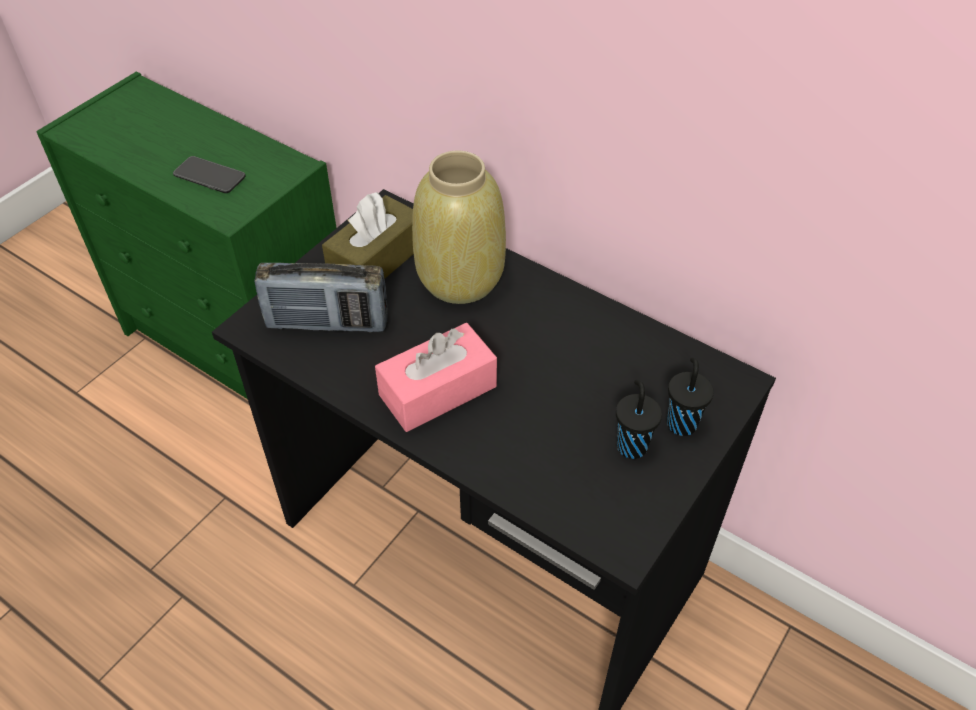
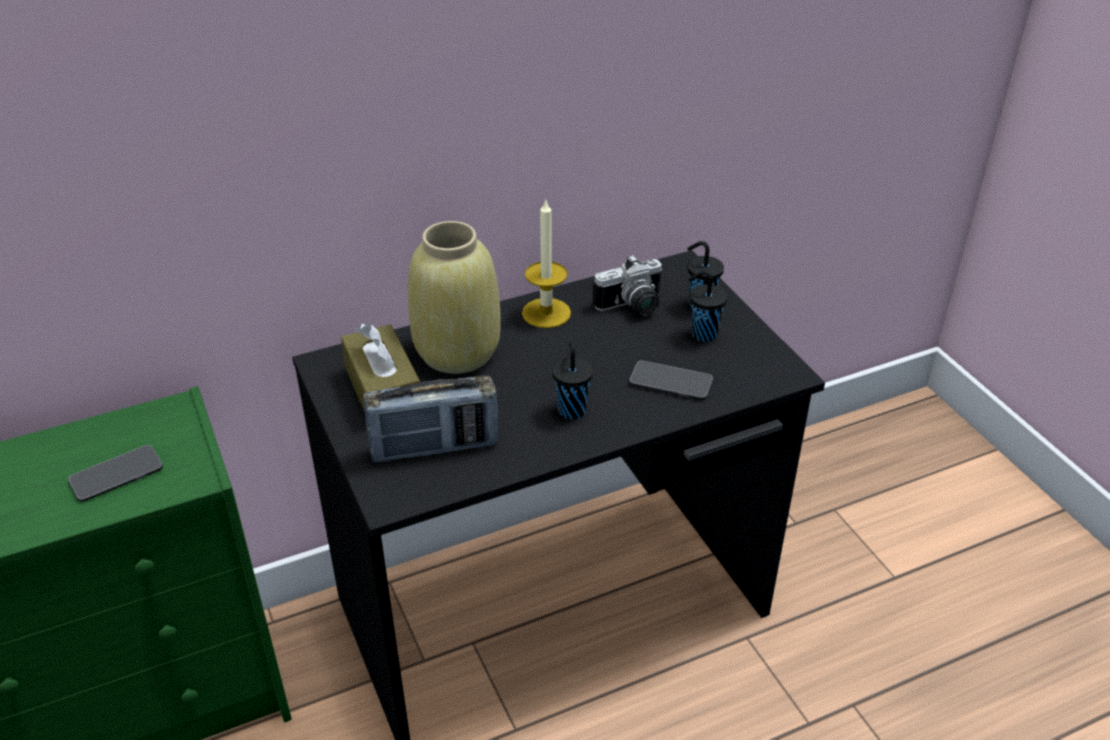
camera: 60 degrees left, 10 degrees down
radio [254,263,388,333] -> radio turned 45 degrees clockwise [363,376,498,463]
pink tissue box [375,323,497,432] -> black cup [552,341,593,419]
none -> candle [522,198,571,328]
none -> camera [593,255,662,315]
none -> phone [629,360,713,400]

